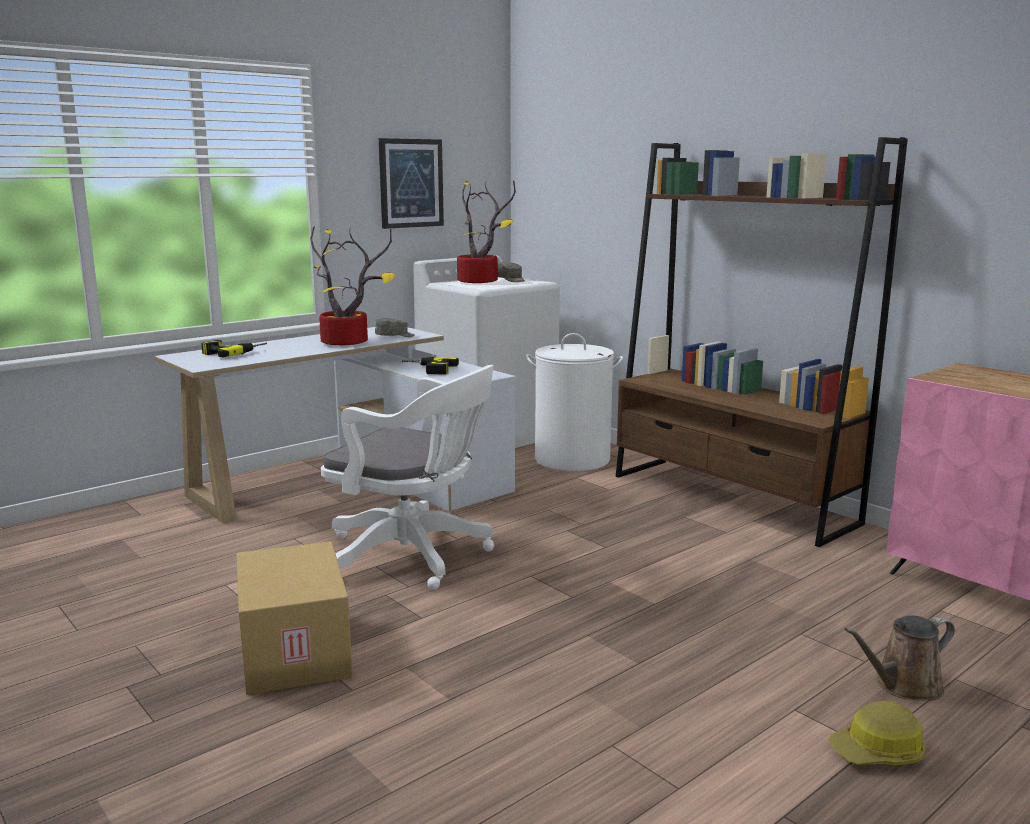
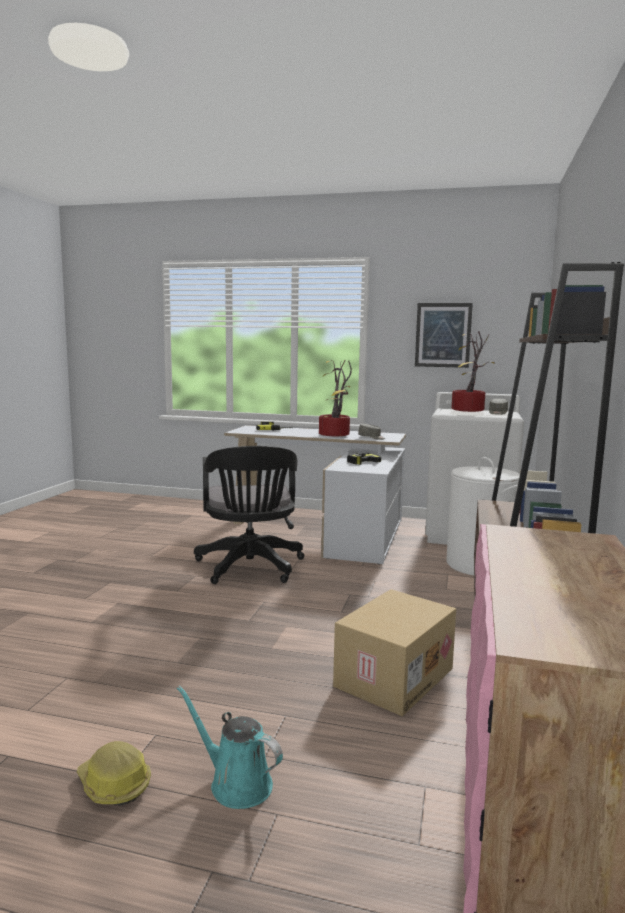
camera: 55 degrees right, 5 degrees down
cardboard box [236,541,353,695] -> cardboard box moved to [333,589,456,716]
white office chair [321,365,494,590] -> black office chair [194,446,304,584]
brown watering can [844,615,955,701] -> turquoise watering can [177,686,283,809]

